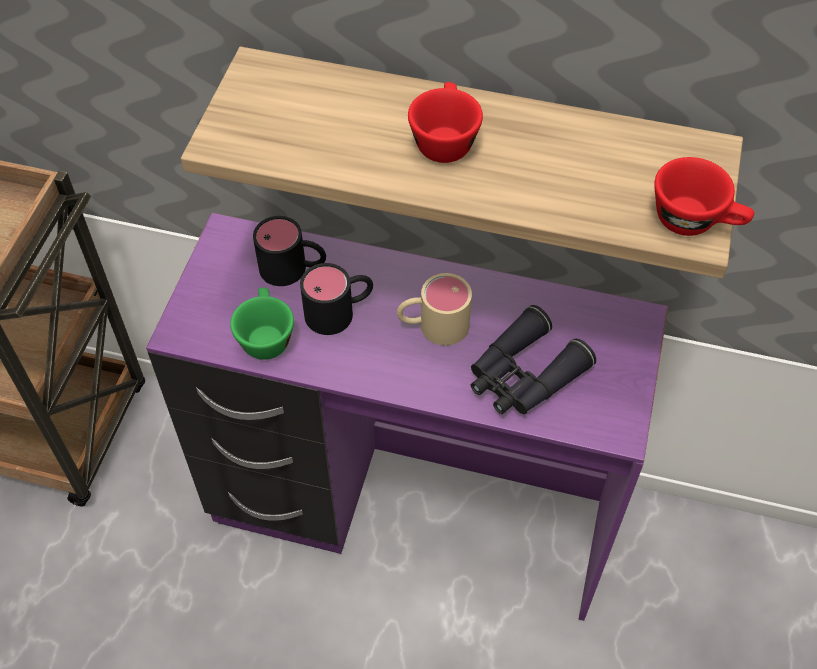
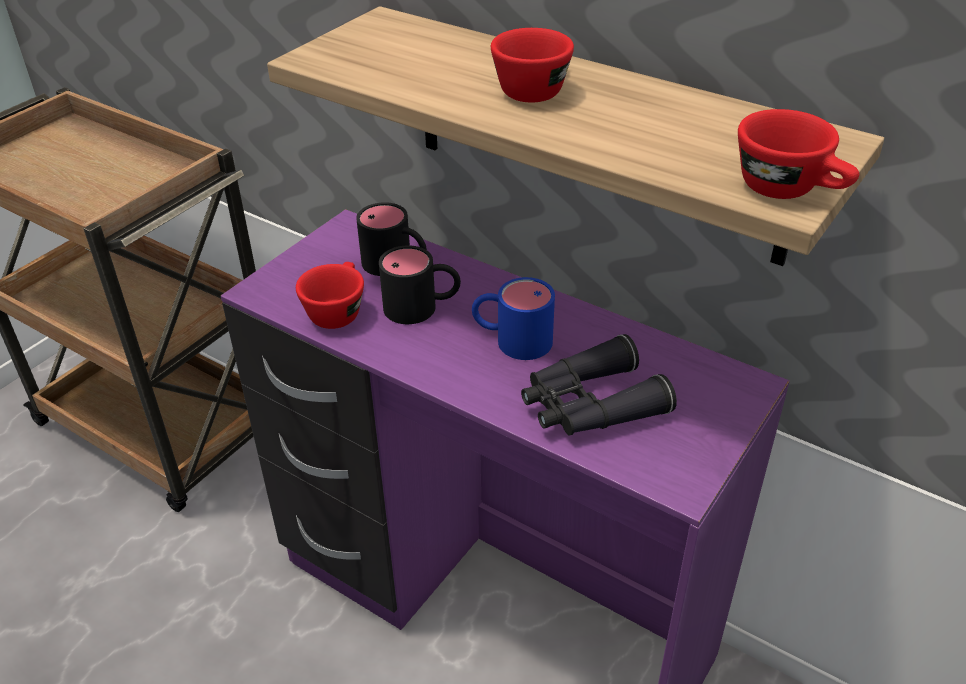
camera: 20 degrees right, 15 degrees down
green cup [230,288,294,360] -> red cup [296,262,364,329]
beige mug [397,273,472,346] -> blue mug [472,277,555,360]

